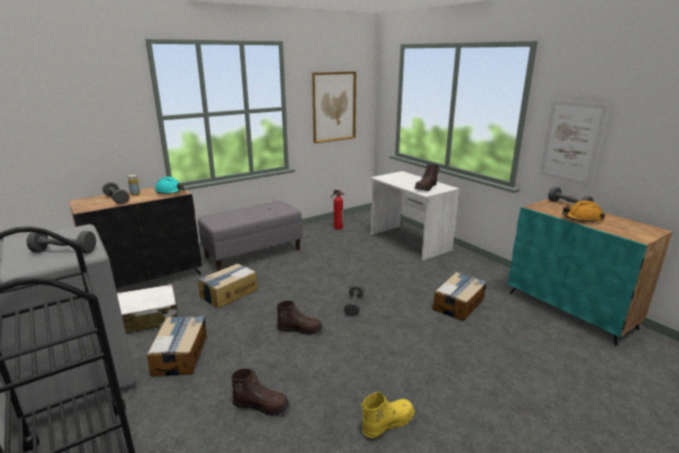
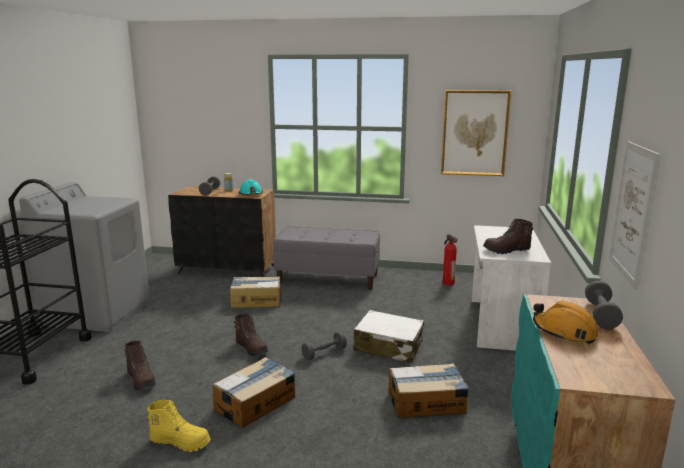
camera: 45 degrees right, 5 degrees down
grey dumbbell [26,231,96,253] -> none
white suitcase [117,284,177,333] -> white suitcase moved to [353,310,424,363]
cardboard box [147,316,207,377] -> cardboard box moved to [212,357,295,428]

